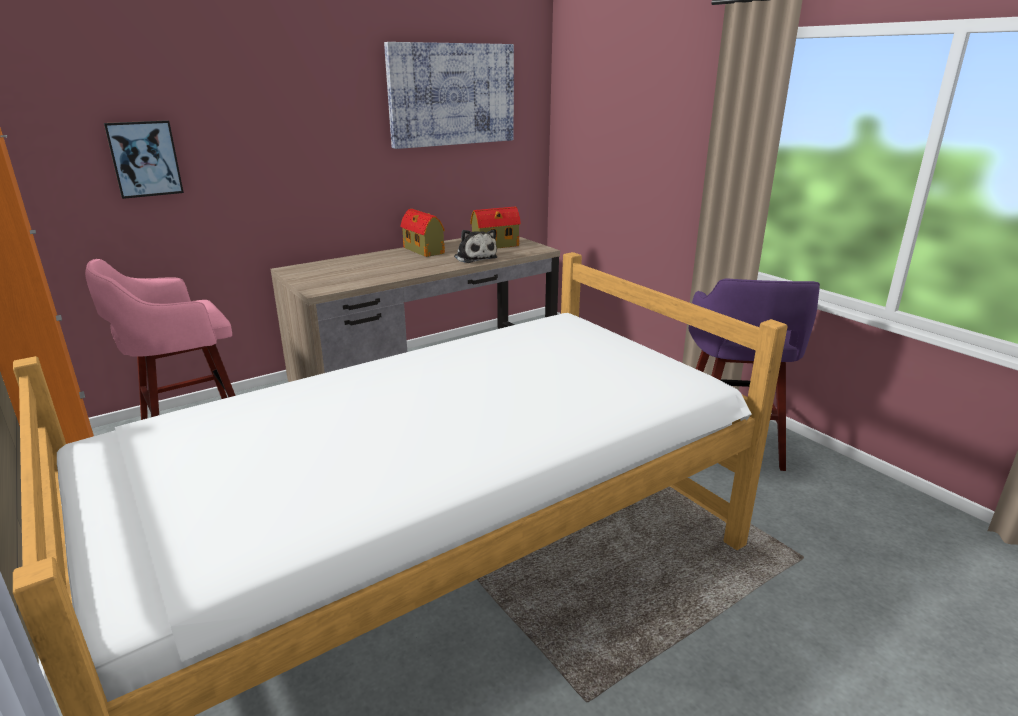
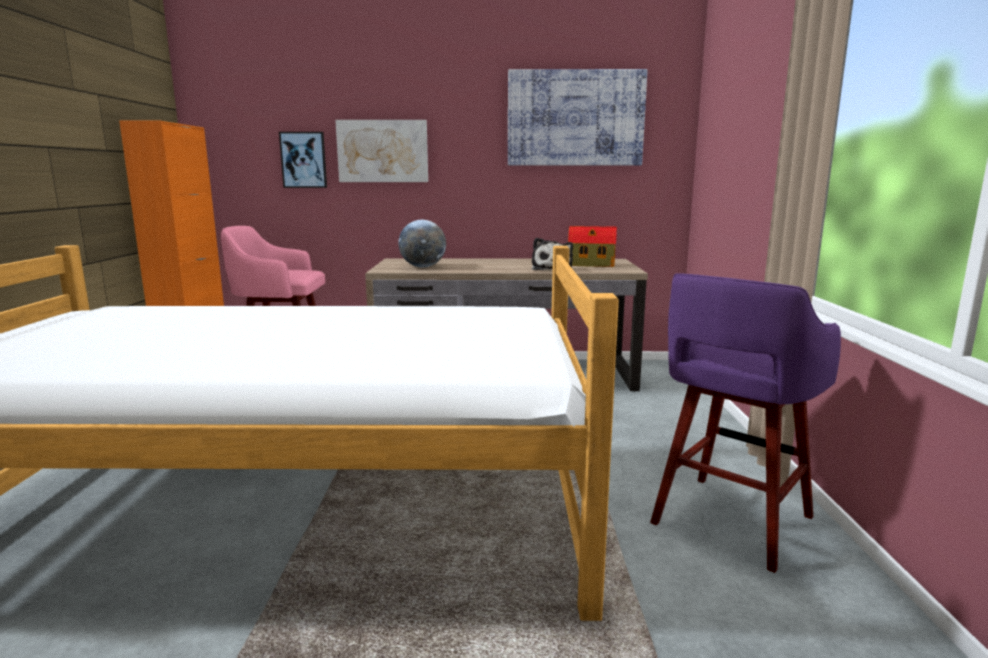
camera: 35 degrees right, 10 degrees down
toy house [400,209,445,257] -> none
none -> picture [335,120,428,182]
none -> globe [399,220,446,267]

